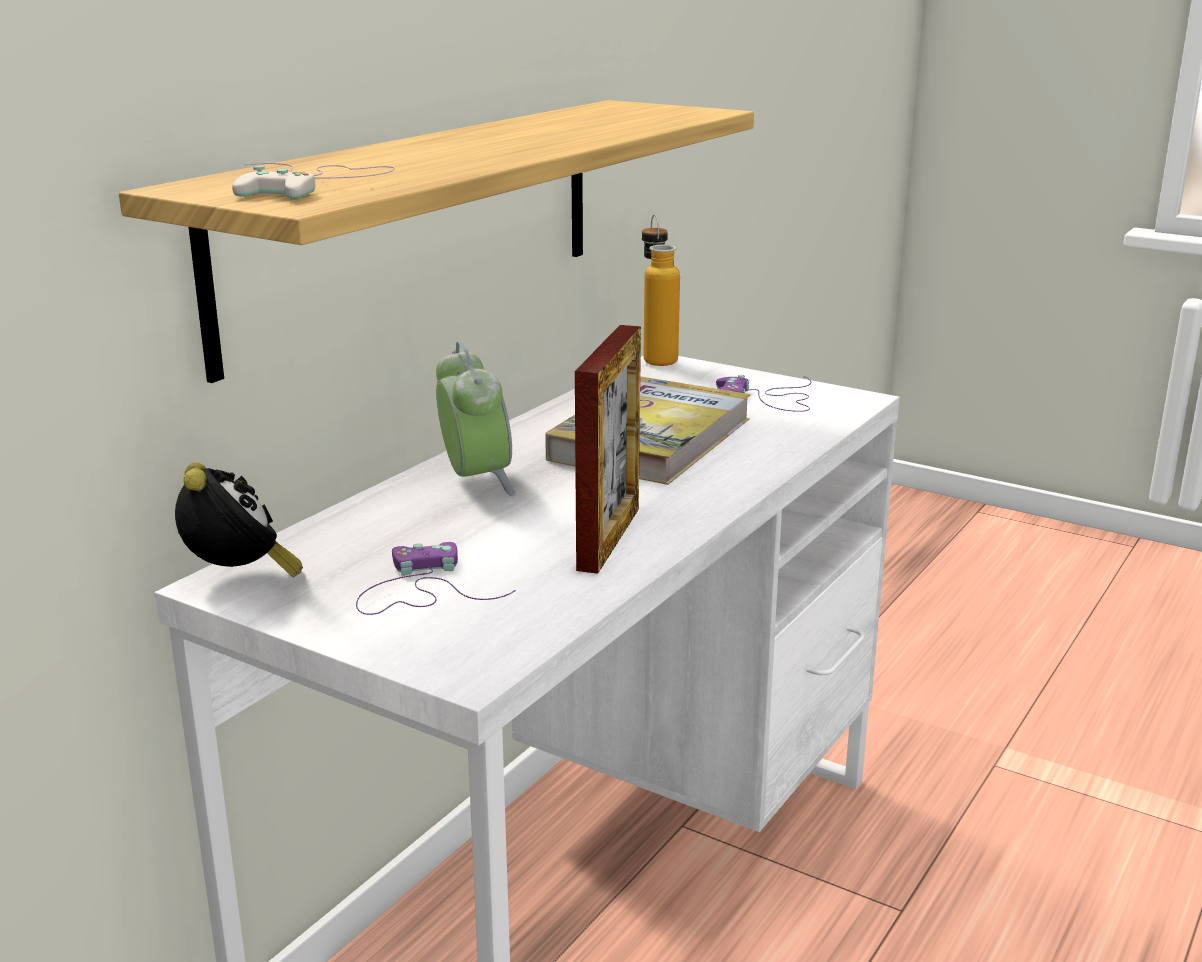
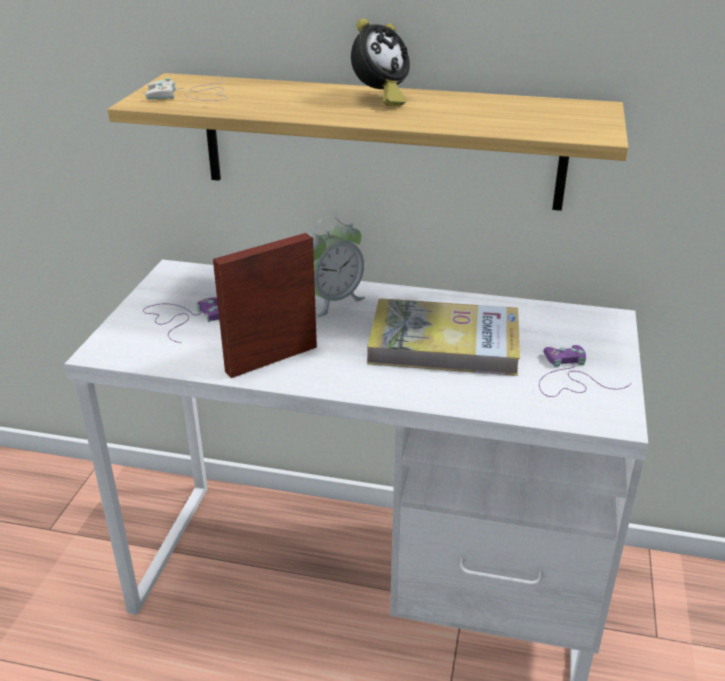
camera: 70 degrees right, 10 degrees up
alarm clock [175,462,303,578] -> alarm clock moved to [351,18,410,106]
picture frame [575,325,641,574] -> picture frame turned 150 degrees clockwise [213,233,317,378]
bottle [642,214,680,366] -> none

